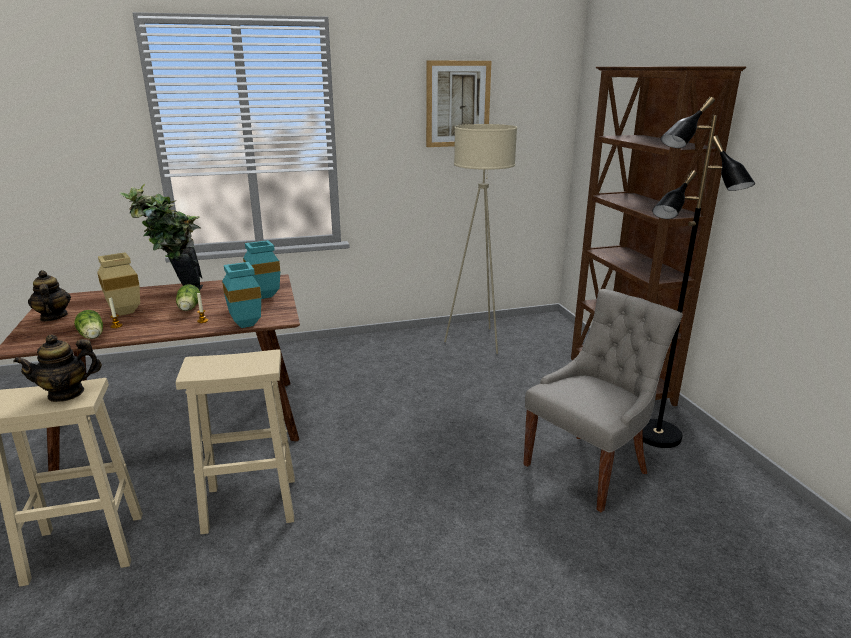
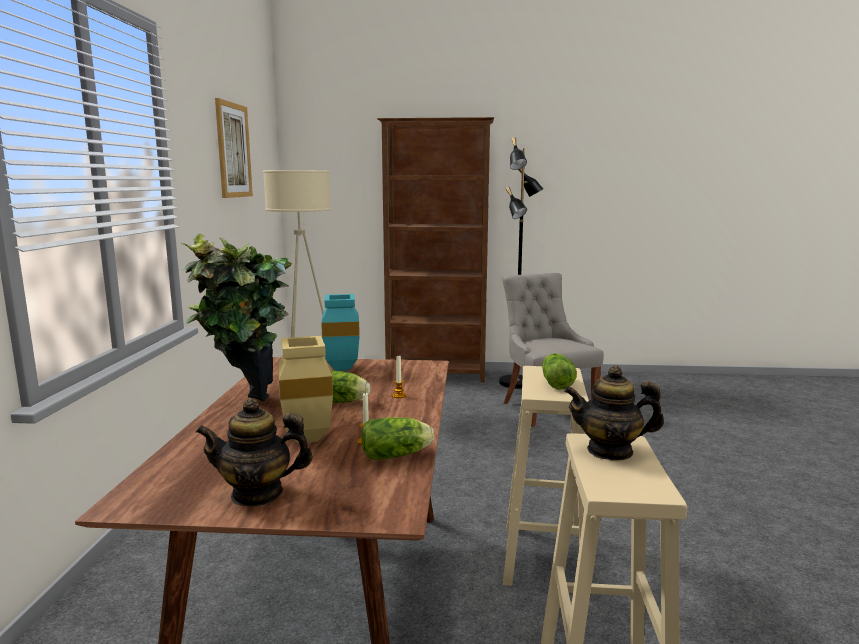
camera: 70 degrees left, 10 degrees down
teapot [13,334,102,402] -> teapot turned 105 degrees clockwise [564,366,664,461]
turquoise vase [222,262,261,328] -> none
none -> lettuce [542,353,577,389]

